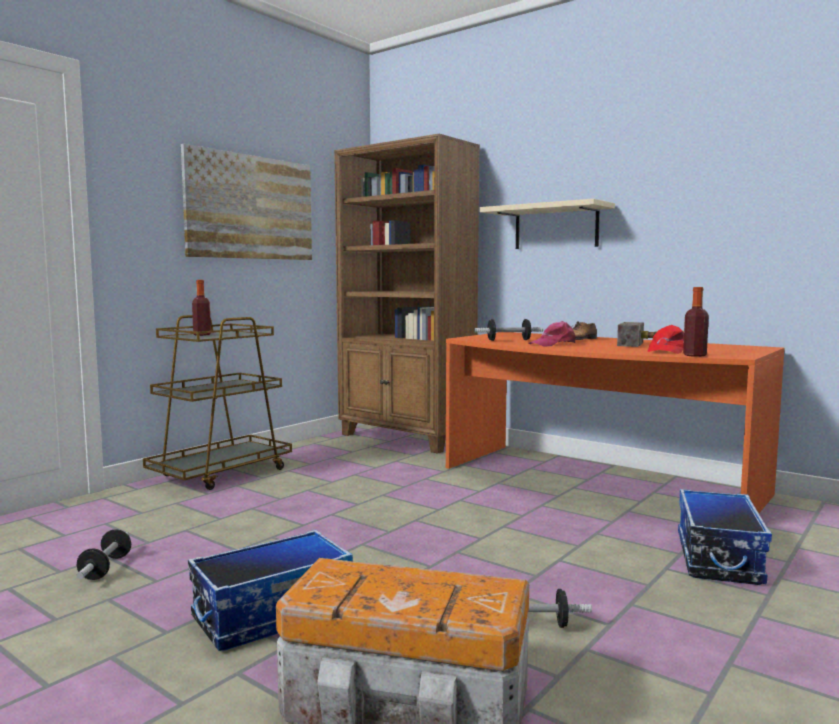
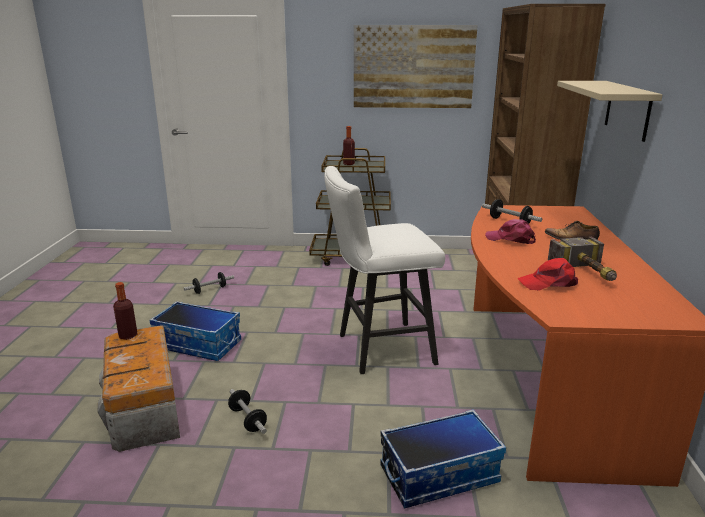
camera: 55 degrees right, 15 degrees up
bottle [683,287,709,357] -> bottle moved to [113,282,138,340]
none -> white stool [324,166,445,374]

